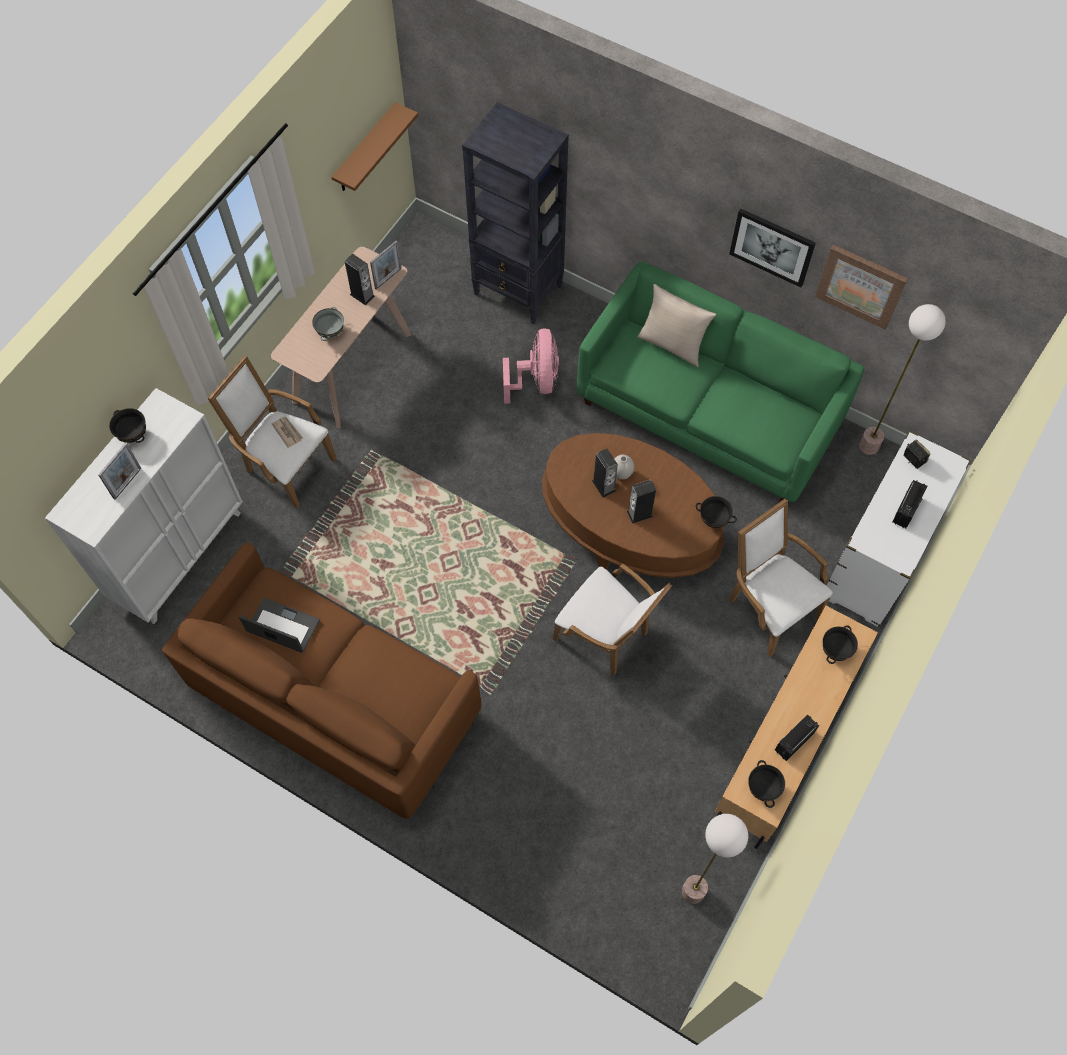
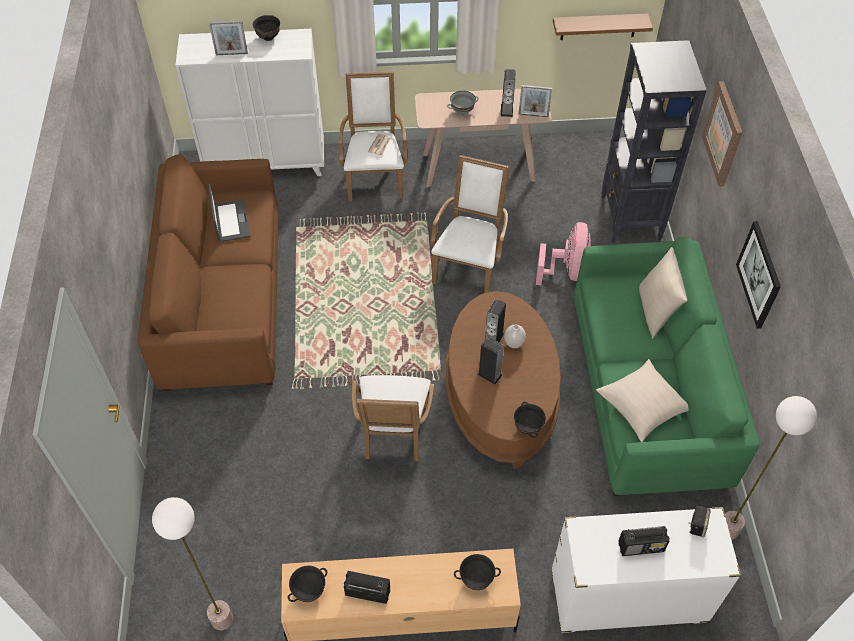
camera: 55 degrees right, 10 degrees down
pink fan [503,329,559,404] -> pink fan turned 45 degrees counterclockwise [536,222,591,285]
white armchair [728,498,833,657] -> white armchair moved to [431,155,509,293]
picture [815,244,908,330] -> picture moved to [702,81,743,187]
none -> beige pillow [596,359,689,442]

